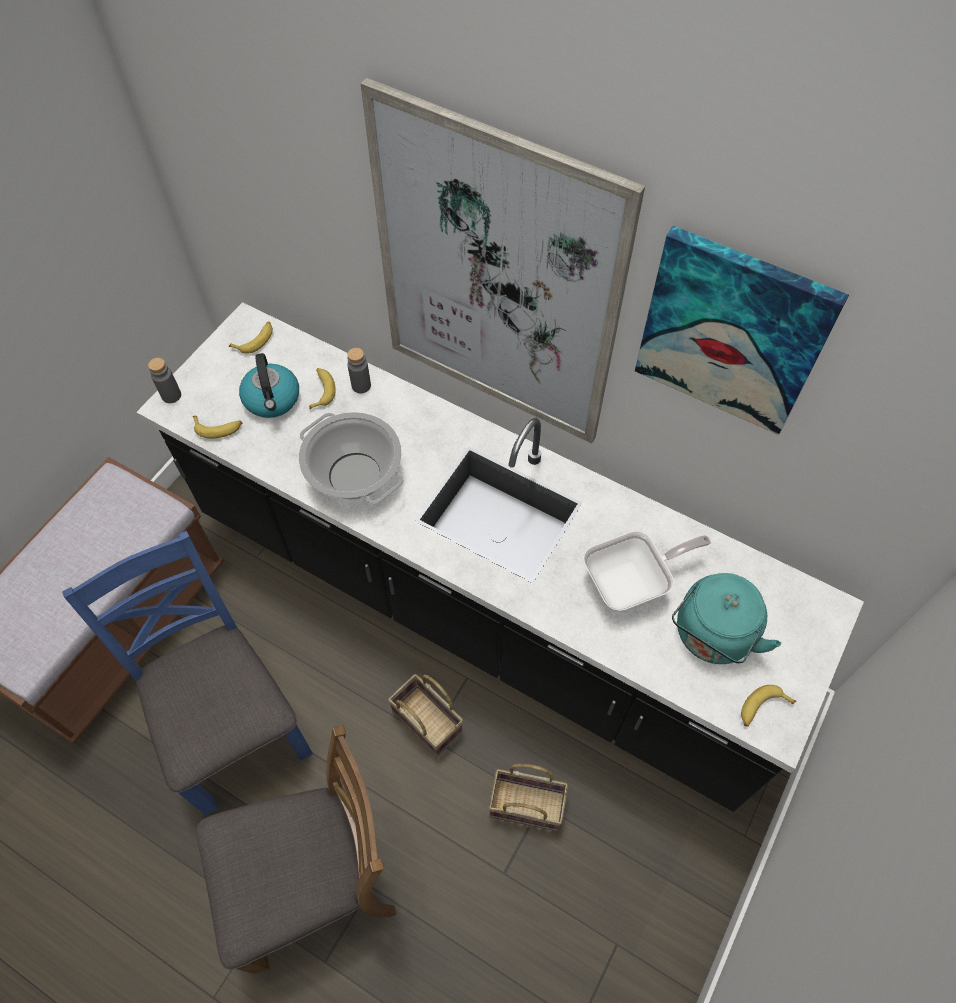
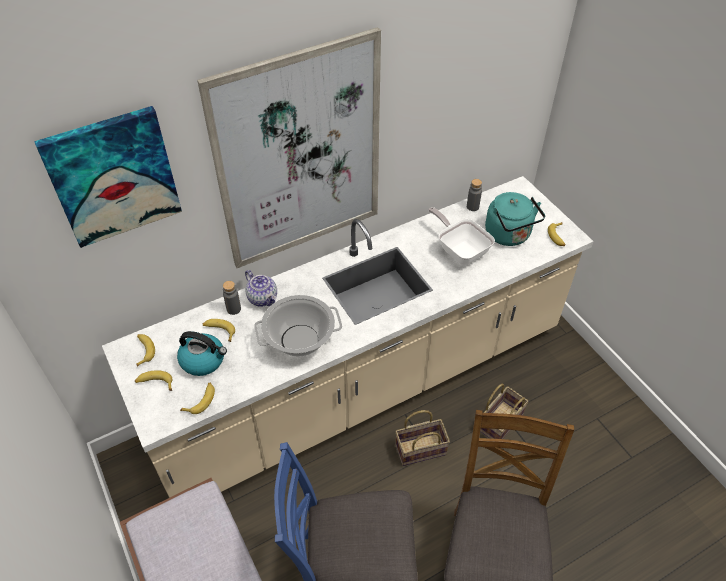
camera: 60 degrees left, 10 degrees down
black counter [136,302,864,812] -> beige counter [102,176,594,498]
grey bottle [148,358,181,403] -> grey bottle moved to [467,179,482,211]
frying pan [583,531,711,612] -> frying pan turned 45 degrees counterclockwise [428,207,495,265]
picture [635,226,849,435] -> picture moved to [34,106,182,248]
none -> banana [135,370,173,391]
none -> teapot [245,270,277,307]

